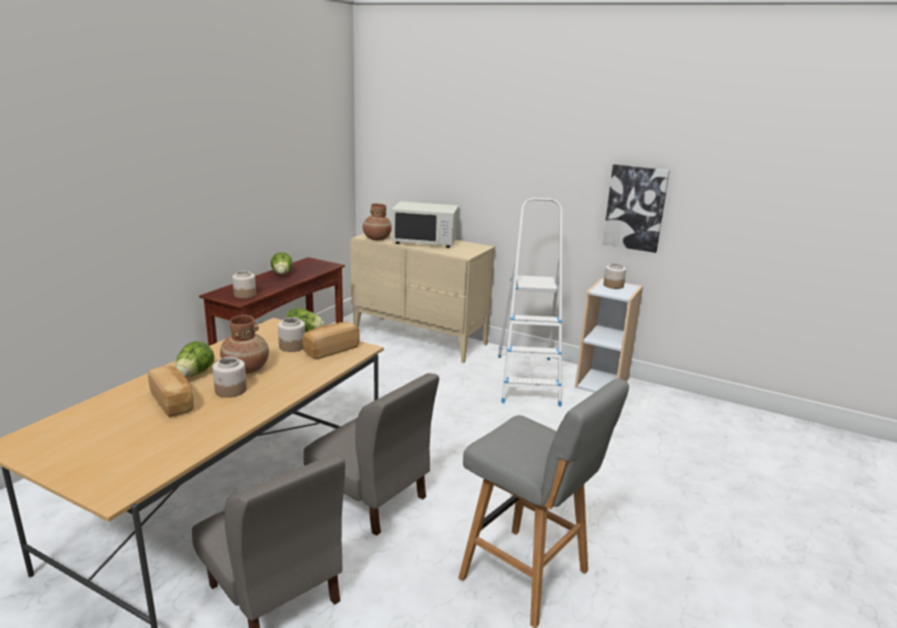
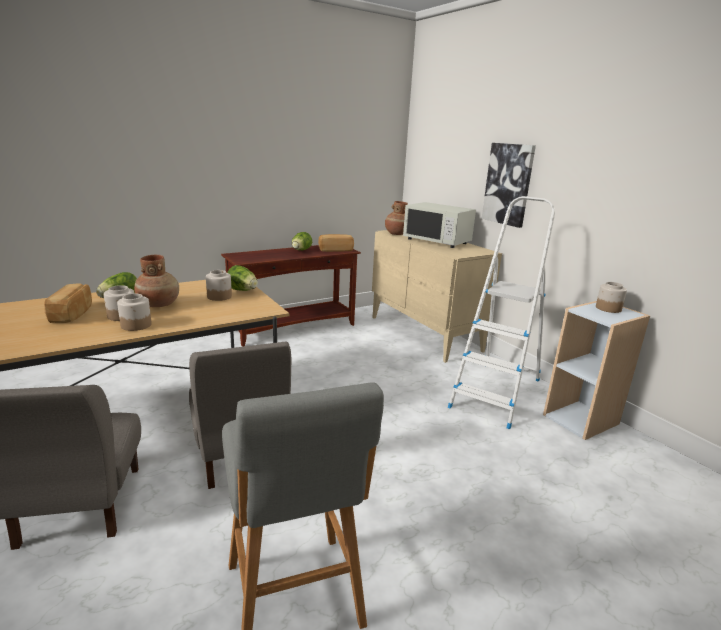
camera: 30 degrees right, 0 degrees up
jar [232,271,256,299] -> jar moved to [117,294,152,331]
bread [302,322,360,359] -> bread moved to [318,234,354,252]
picture [603,164,670,253] -> picture moved to [481,143,536,228]

